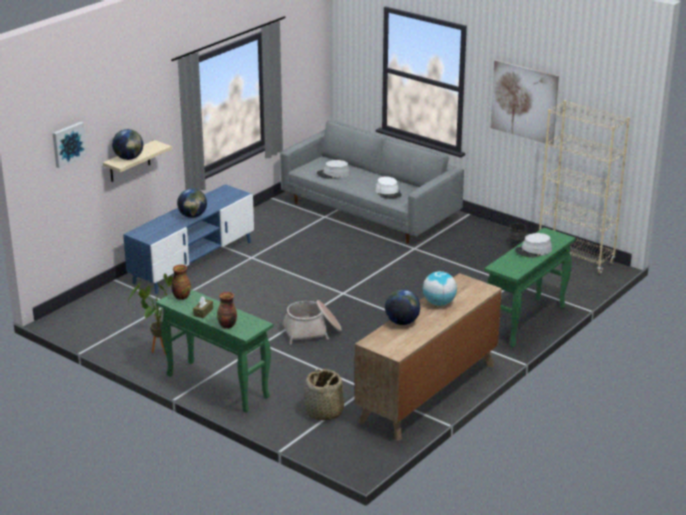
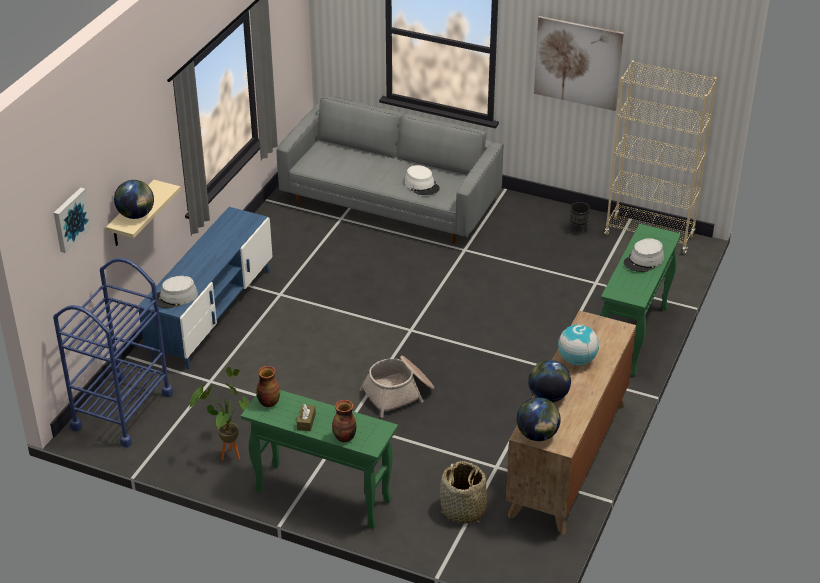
camera: 15 degrees left, 10 degrees up
globe [177,188,207,218] -> globe moved to [517,397,561,441]
grey hat [317,160,350,179] -> grey hat moved to [151,276,198,308]
none -> blue cart [53,258,173,448]

